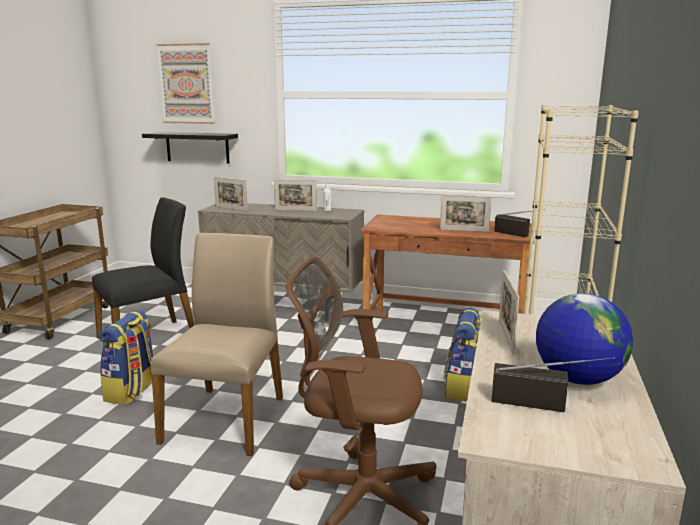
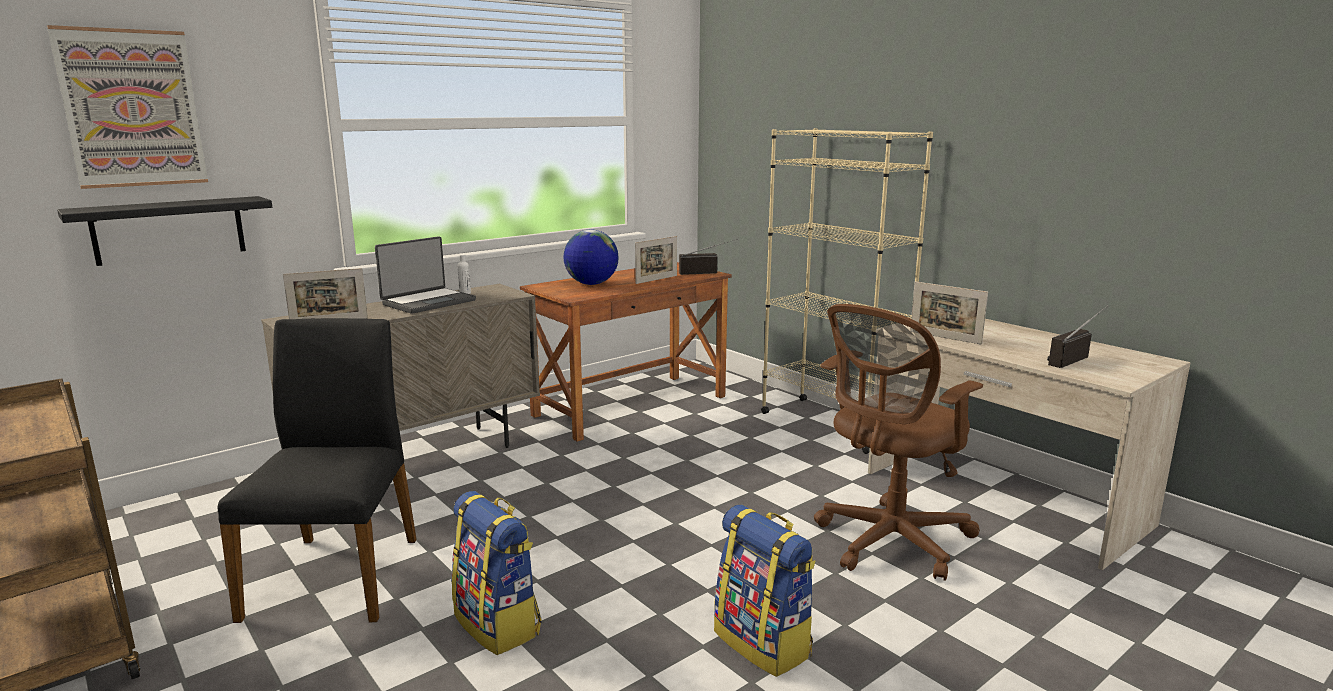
camera: 55 degrees left, 0 degrees up
beige chair [151,233,283,456] -> none
picture frame [274,179,317,211] -> laptop [375,236,476,314]
backpack [443,308,481,401] -> backpack moved to [714,505,816,677]
globe [536,293,633,385] -> globe moved to [563,230,619,285]

